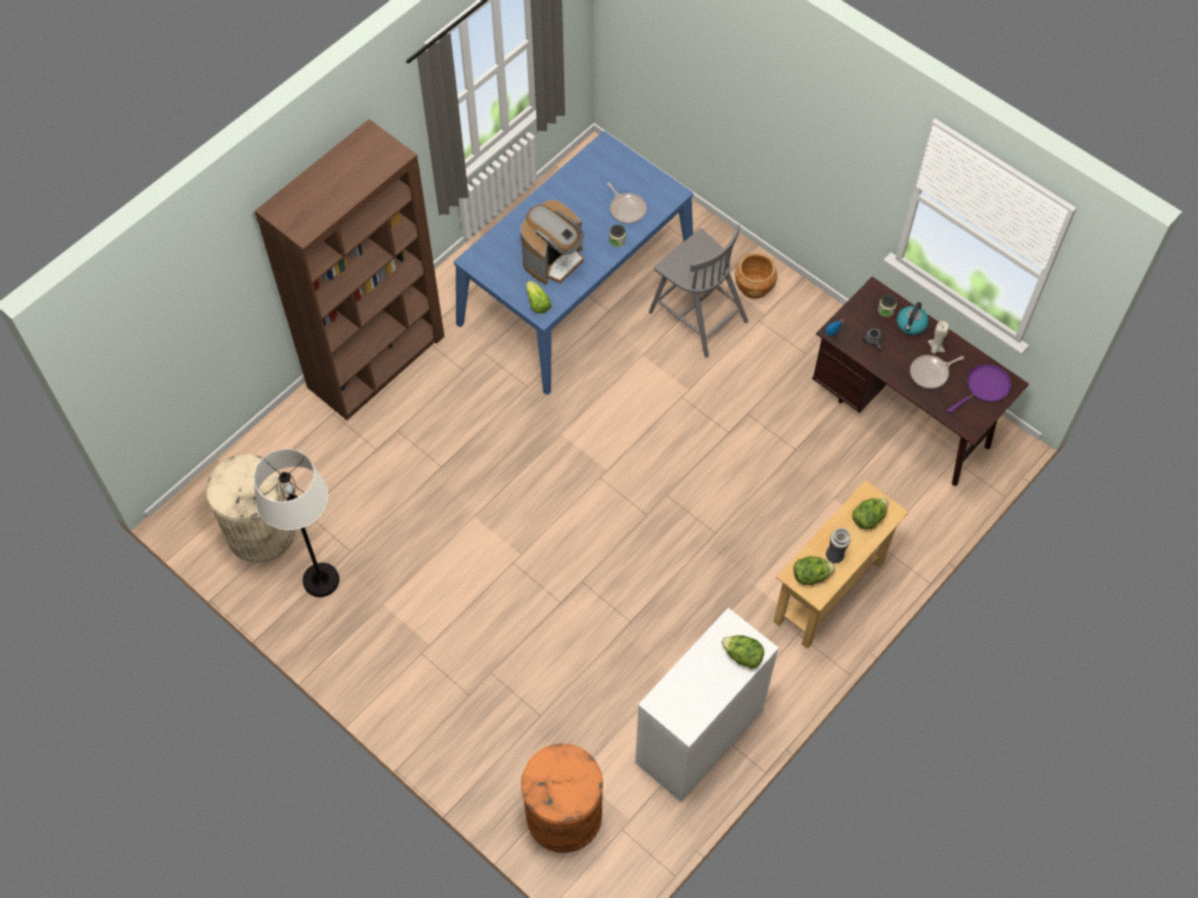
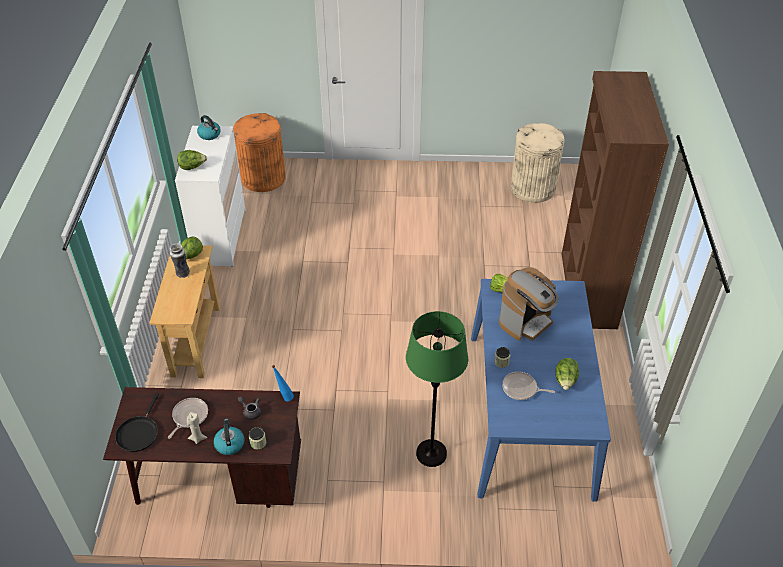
camera: 140 degrees right, 15 degrees down
white floor lamp [254,449,339,597] -> none
coffee machine [520,200,584,285] -> coffee machine turned 135 degrees counterclockwise [499,267,559,341]
grey chair [649,224,748,358] -> green floor lamp [406,311,468,467]
brown planter [735,253,777,299] -> none
lettuce [852,498,889,529] -> lettuce moved to [555,358,579,390]
purple frying pan [947,364,1011,413] -> black frying pan [115,393,159,452]
none -> kettle [197,115,221,140]

